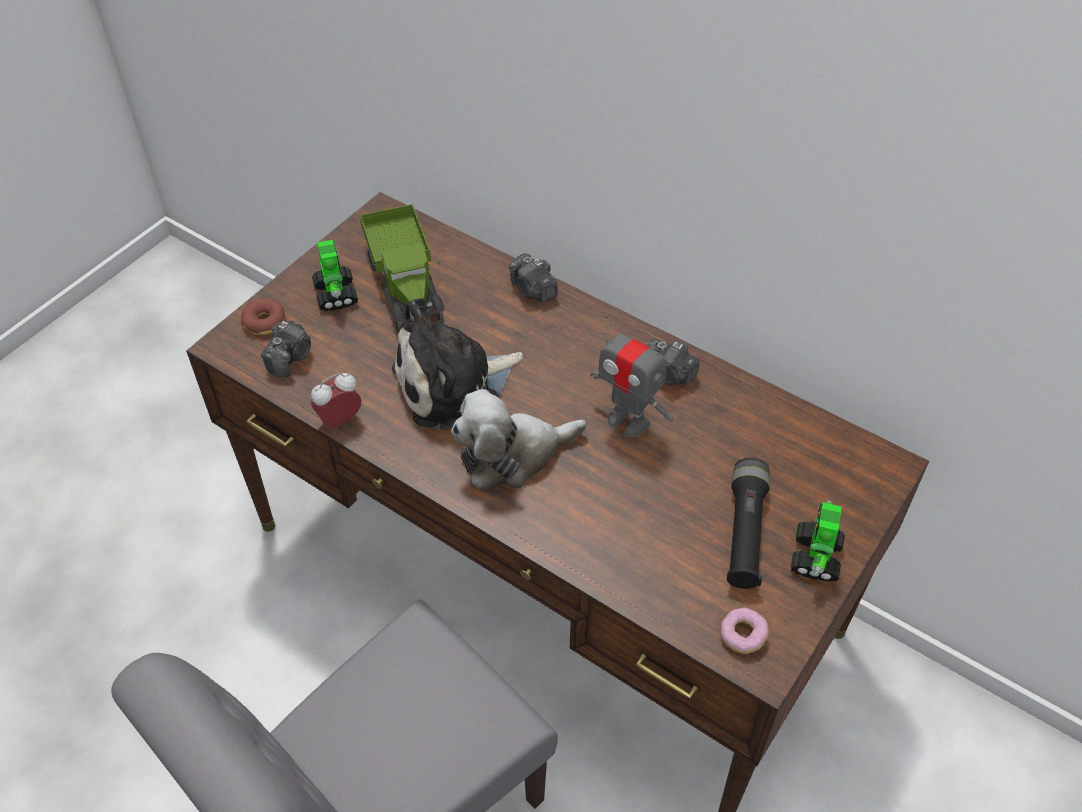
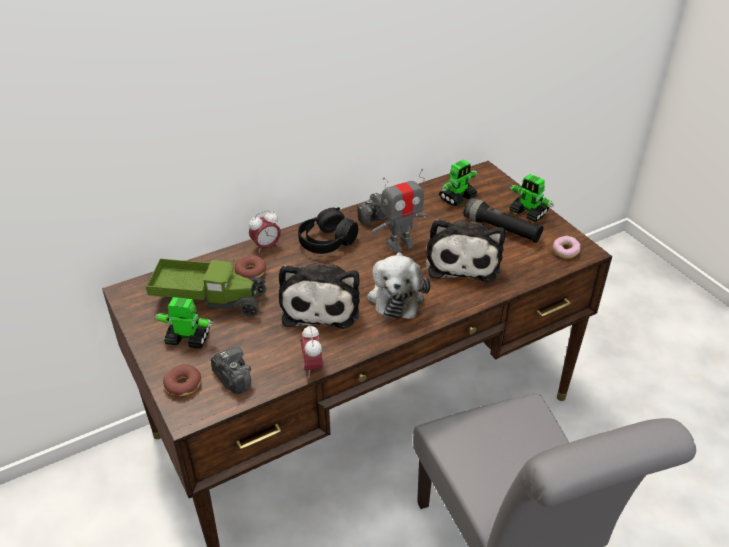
camera: 65 degrees left, 10 degrees down
camera [509,253,558,302] -> alarm clock [249,210,281,253]
none -> donut [235,255,266,279]
none -> black headphones [298,207,358,254]
none -> plush toy [426,219,505,282]
none -> toy robot [439,160,478,206]

